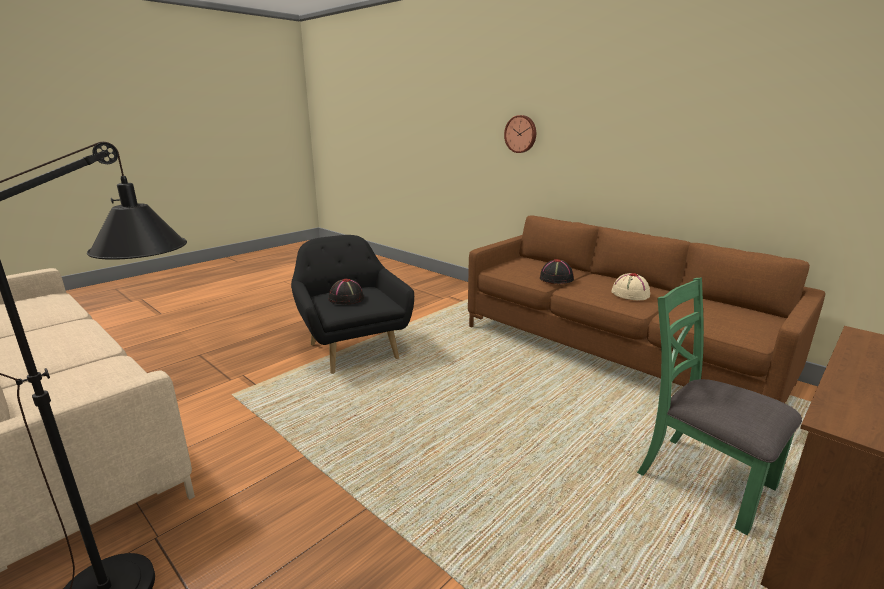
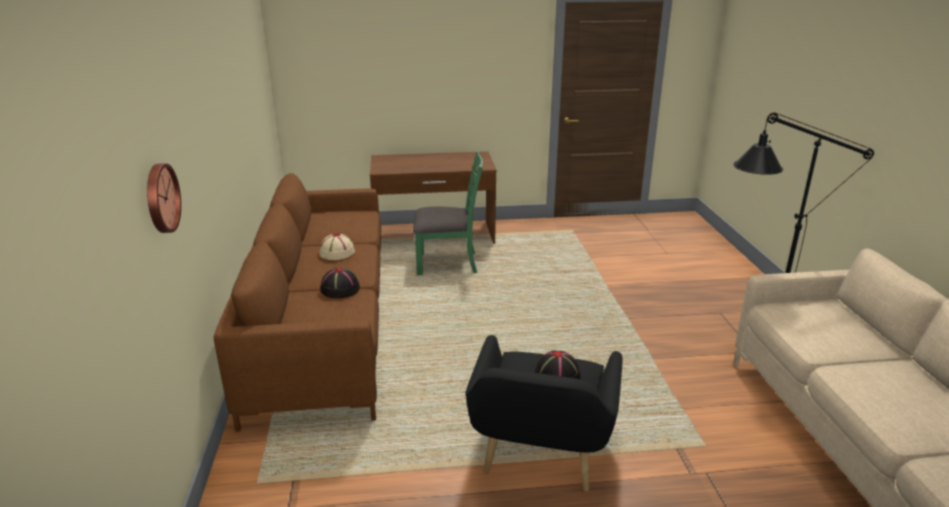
camera: 140 degrees left, 5 degrees up
green chair [637,277,802,535] -> green chair turned 90 degrees counterclockwise [413,151,483,275]

